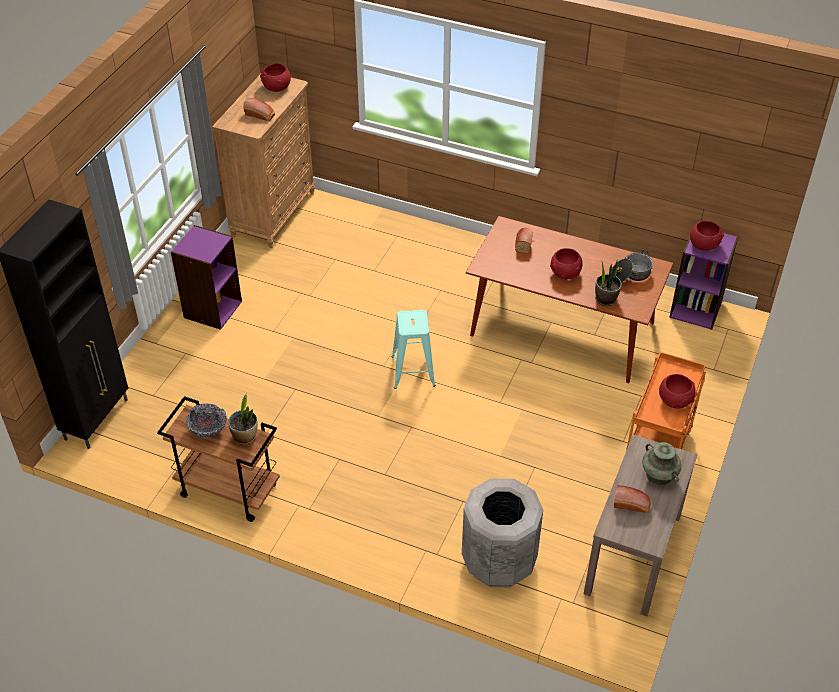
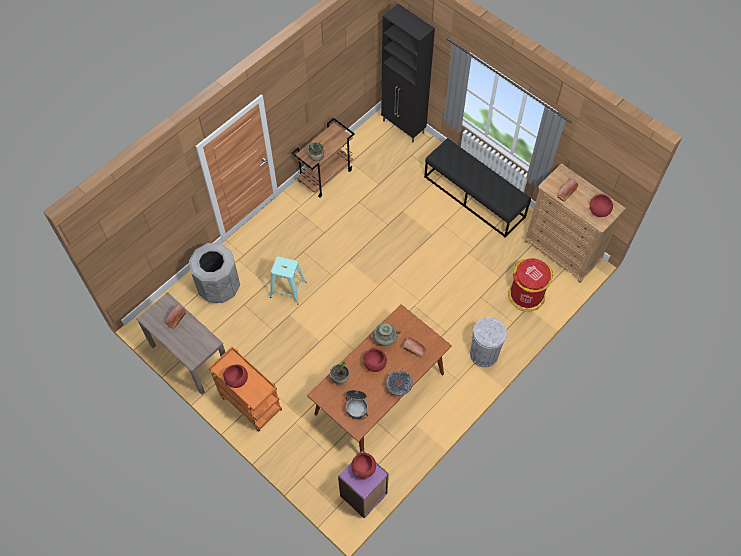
camera: 110 degrees right, 15 degrees up
purple bookcase [171,225,242,330] -> black bench [424,138,531,238]
bowl [186,403,227,438] -> bowl moved to [386,371,413,396]
turquoise stool [391,310,436,389] -> turquoise stool moved to [270,256,306,305]
turquoise vase [643,442,681,486] -> turquoise vase moved to [370,323,401,347]
none -> grey trash can [470,317,507,367]
none -> red trash can [508,258,553,312]

